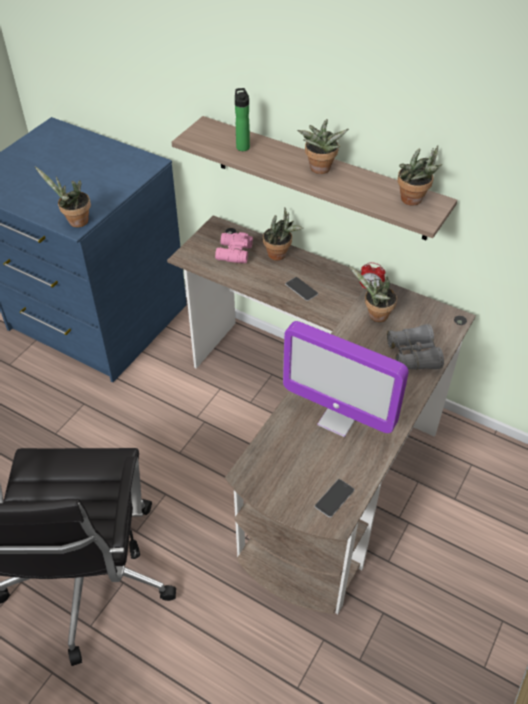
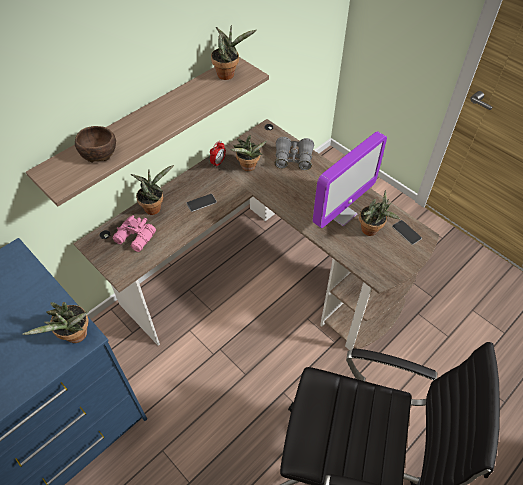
camera: 75 degrees left, 5 degrees up
bottle [235,88,250,151] -> brown bowl [75,126,116,163]
potted plant [297,119,349,174] -> potted plant moved to [359,190,400,236]

